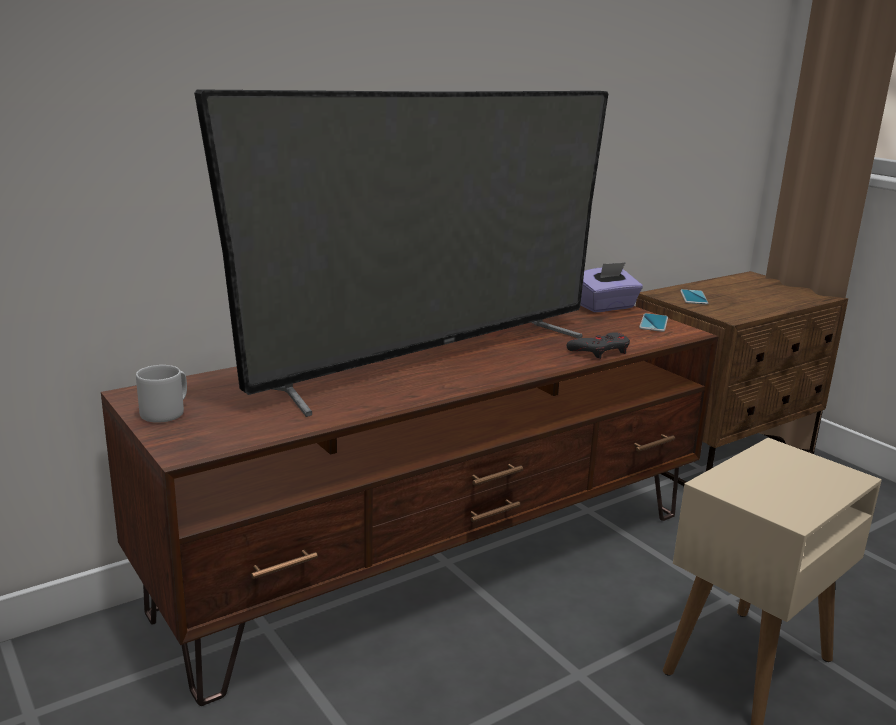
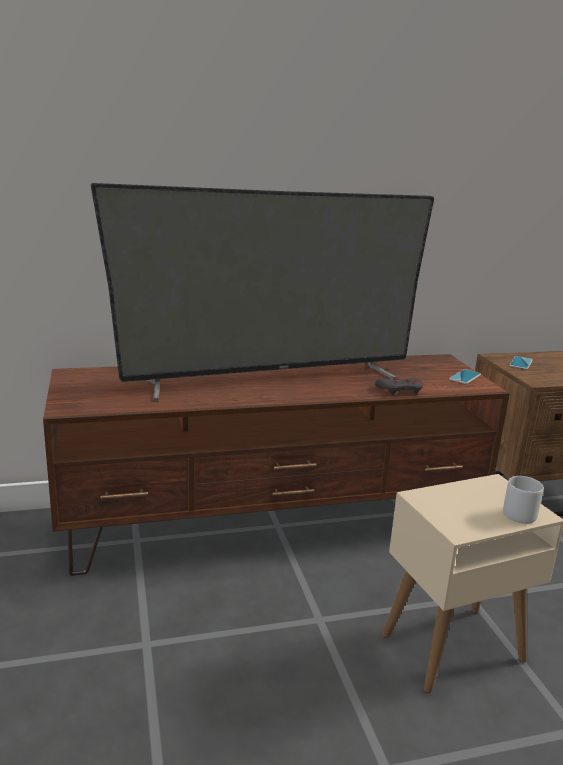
camera: 20 degrees right, 0 degrees up
grey mug [136,365,187,423] -> grey mug moved to [503,476,544,524]
purple tissue box [580,262,643,312] -> none

